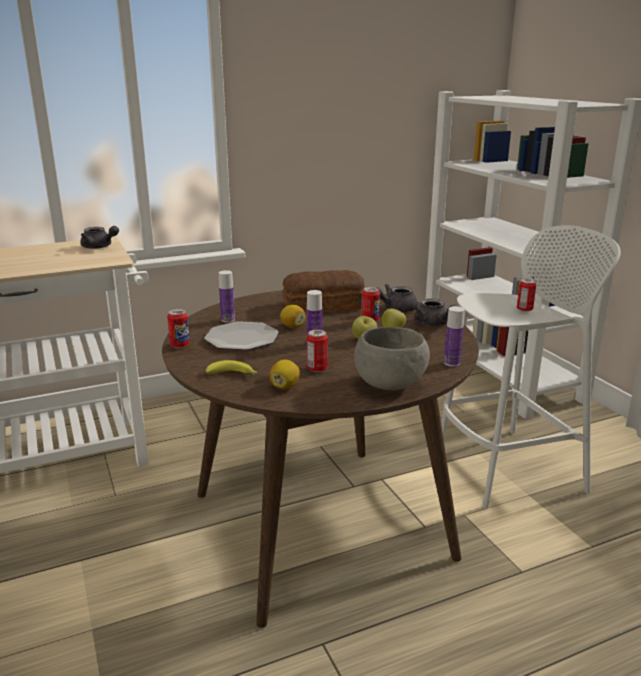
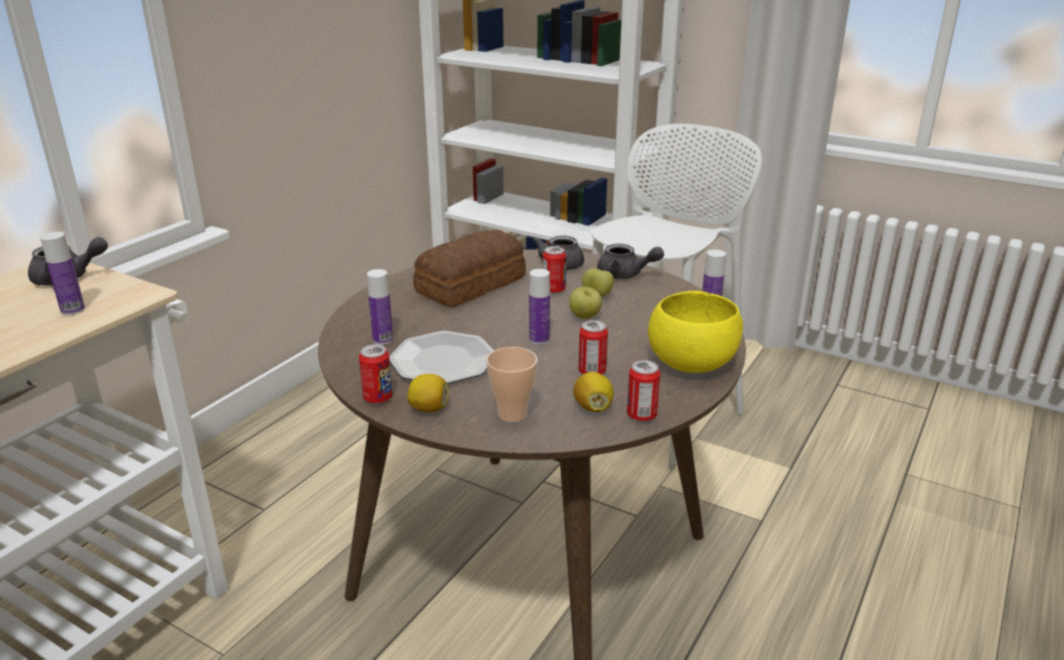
camera: 35 degrees left, 5 degrees up
banana [206,360,258,375] -> cup [486,347,538,422]
lemon [280,305,306,328] -> lemon moved to [408,374,449,413]
grey bowl [354,327,430,390] -> yellow bowl [648,291,743,373]
can [517,279,536,312] -> can moved to [627,360,660,421]
none -> bottle [40,232,85,315]

